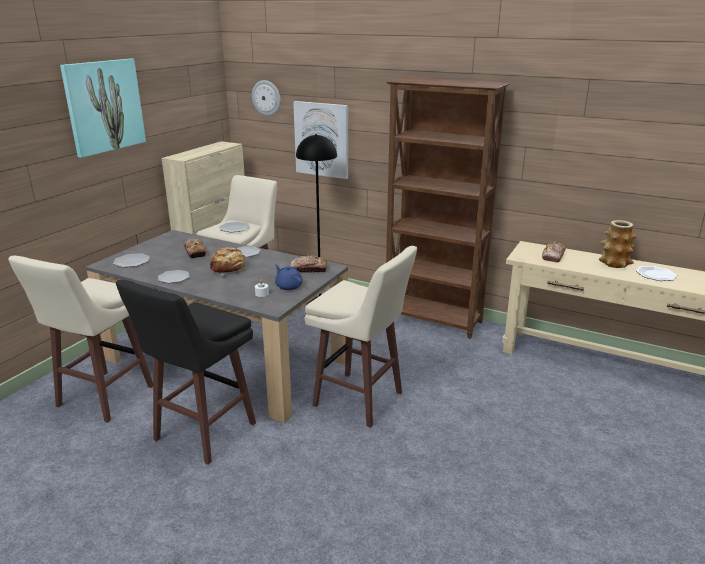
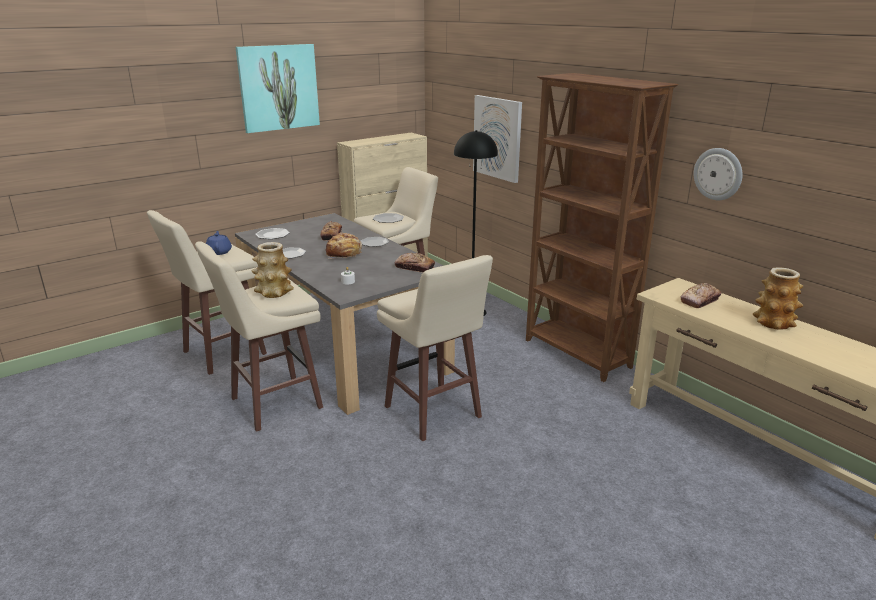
camera: 25 degrees right, 0 degrees up
black stool [116,280,256,465] -> beige stool [195,241,323,432]
wall clock [252,80,281,116] -> wall clock moved to [694,148,743,200]
blue teapot [275,264,303,290] -> blue teapot moved to [206,231,232,255]
plate [636,266,677,281] -> none
none -> vase [252,242,294,298]

